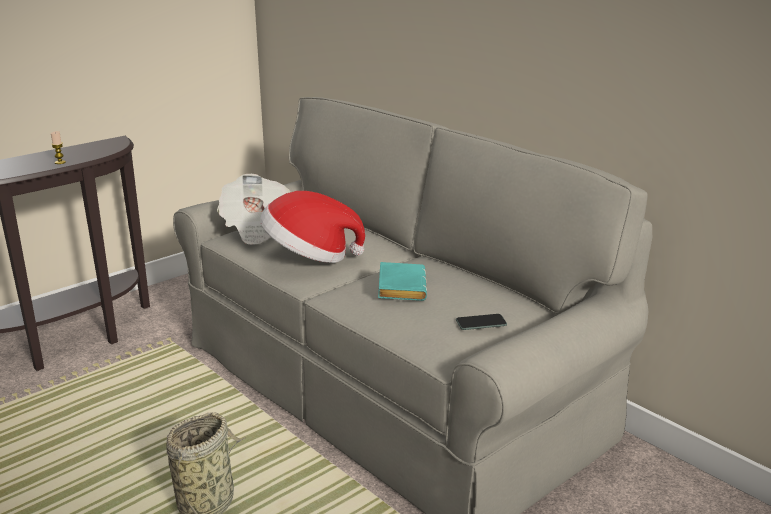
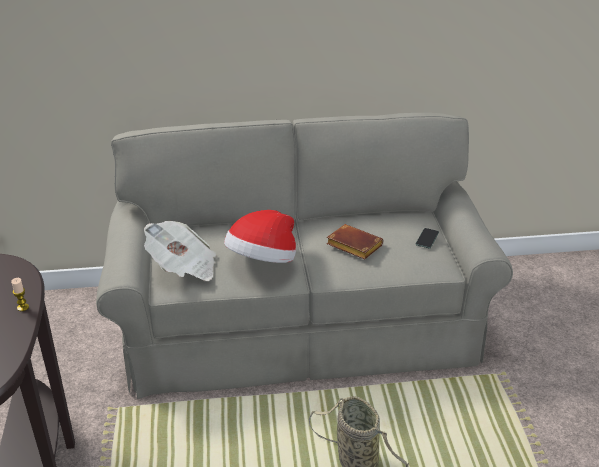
camera: 55 degrees left, 10 degrees up
turquoise book [378,262,427,301] -> brown book [326,224,383,259]

